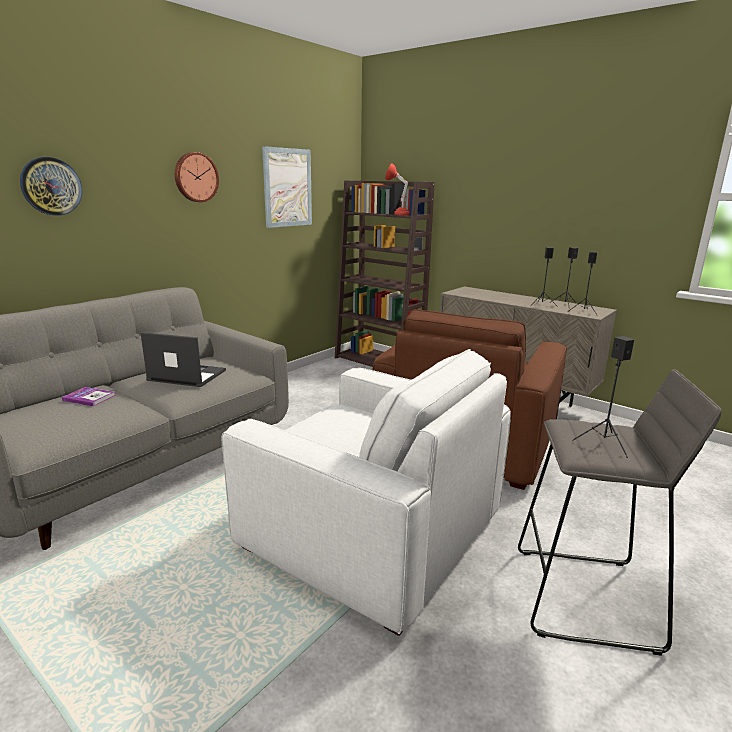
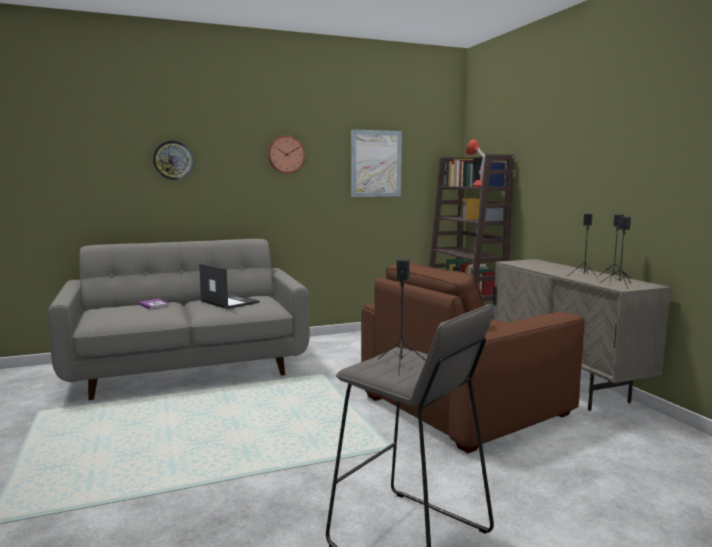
camera: 30 degrees right, 10 degrees down
white armchair [222,349,511,636] -> none

